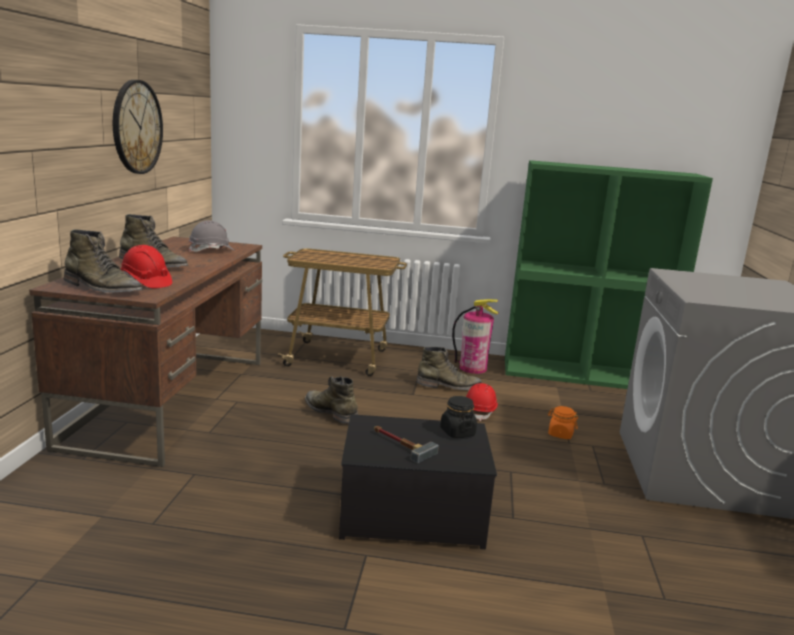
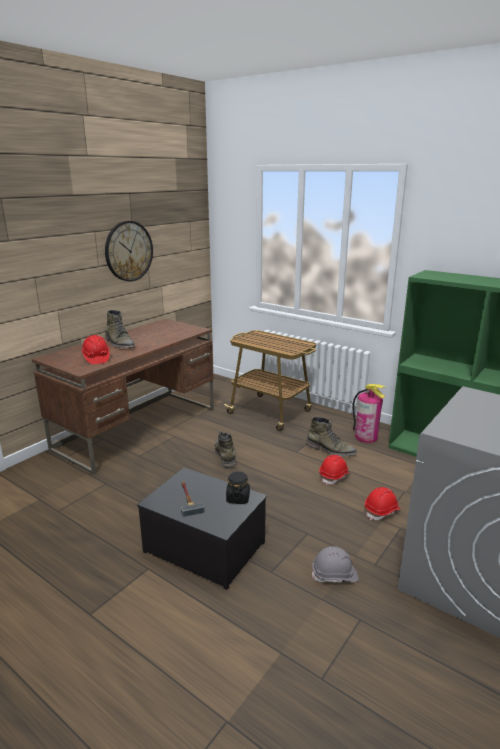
camera: 30 degrees right, 5 degrees up
green boot [64,229,143,293] -> none
grey hard hat [189,220,234,252] -> grey hard hat moved to [312,546,358,583]
orange jar [548,406,578,439] -> red hard hat [365,487,400,520]

